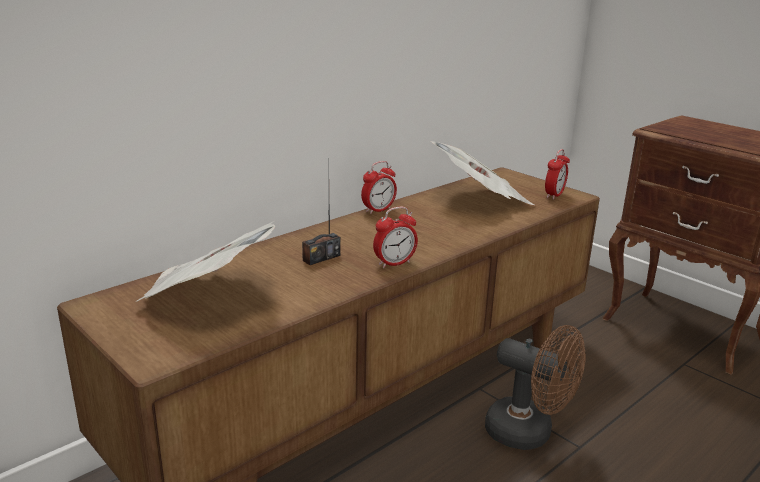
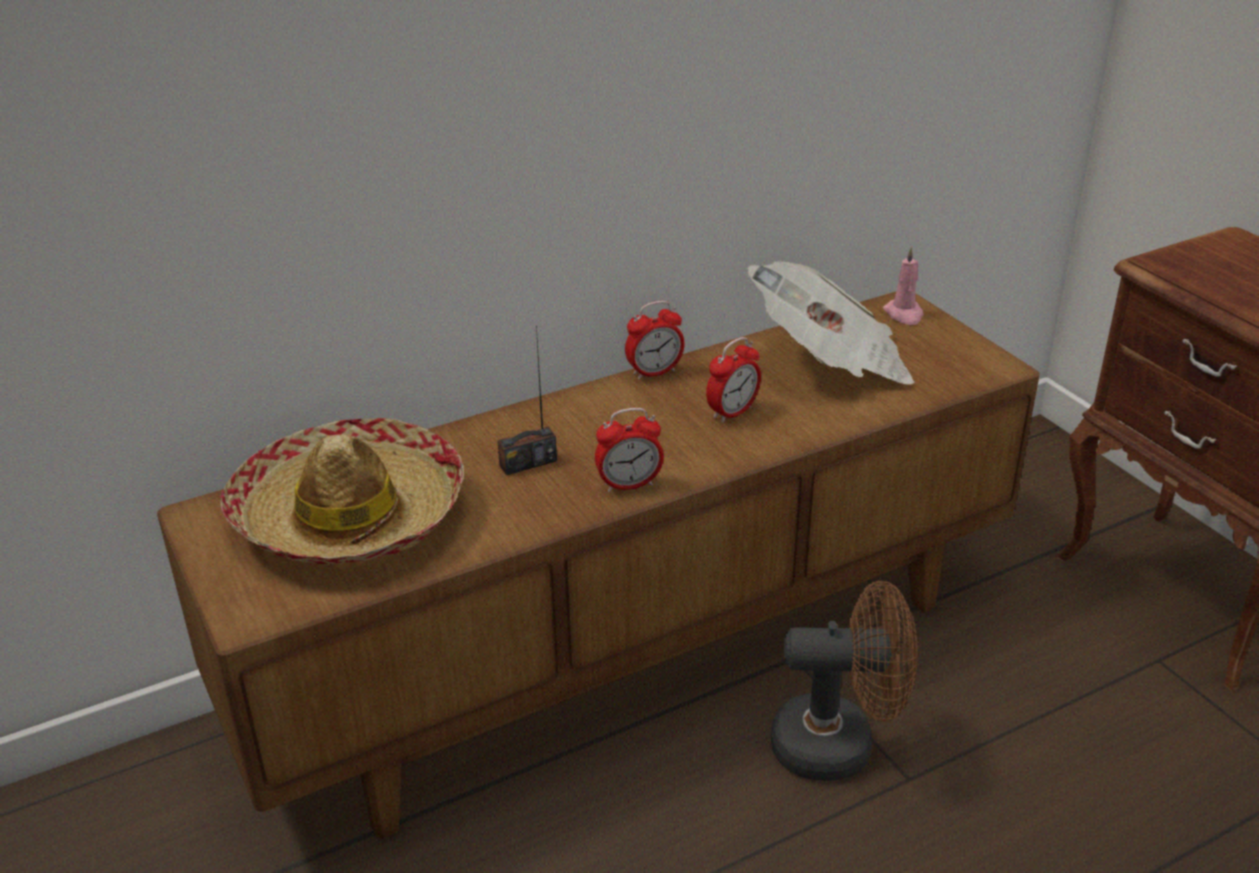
camera: 15 degrees right, 10 degrees up
newspaper [137,220,276,301] -> hat [220,418,464,564]
brown fan [485,325,586,450] -> brown fan turned 45 degrees counterclockwise [771,581,918,781]
alarm clock [545,149,570,200] -> alarm clock moved to [706,337,761,423]
none -> pink candle [883,246,924,325]

